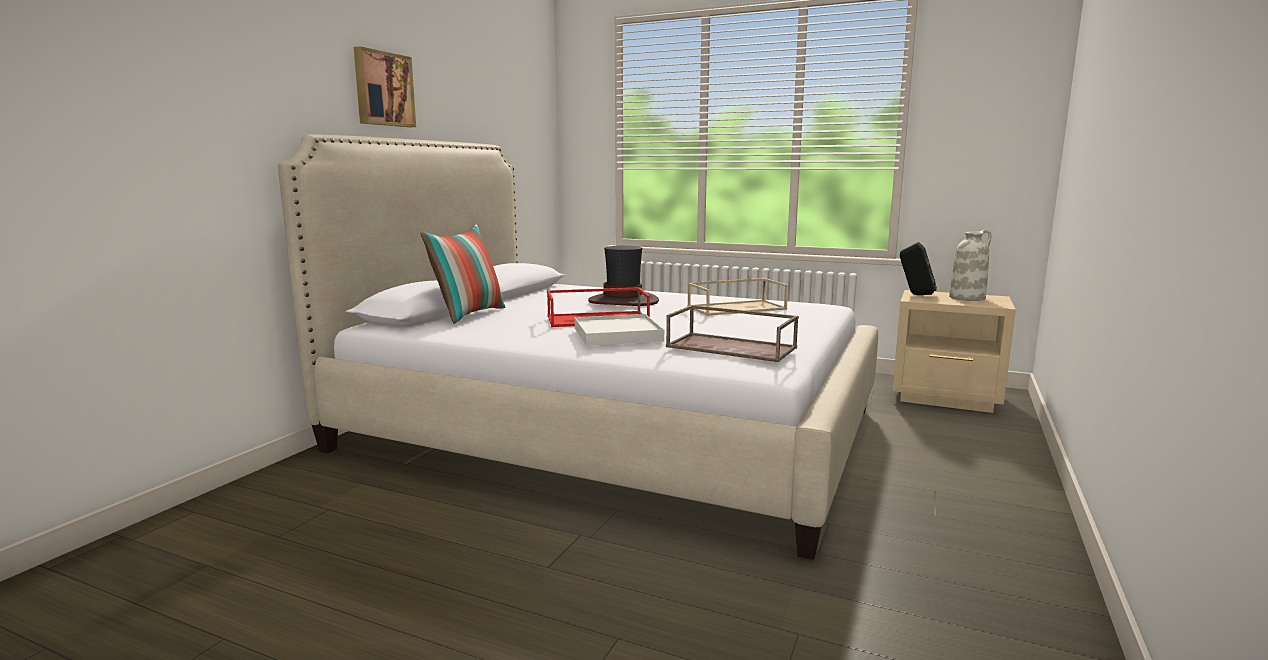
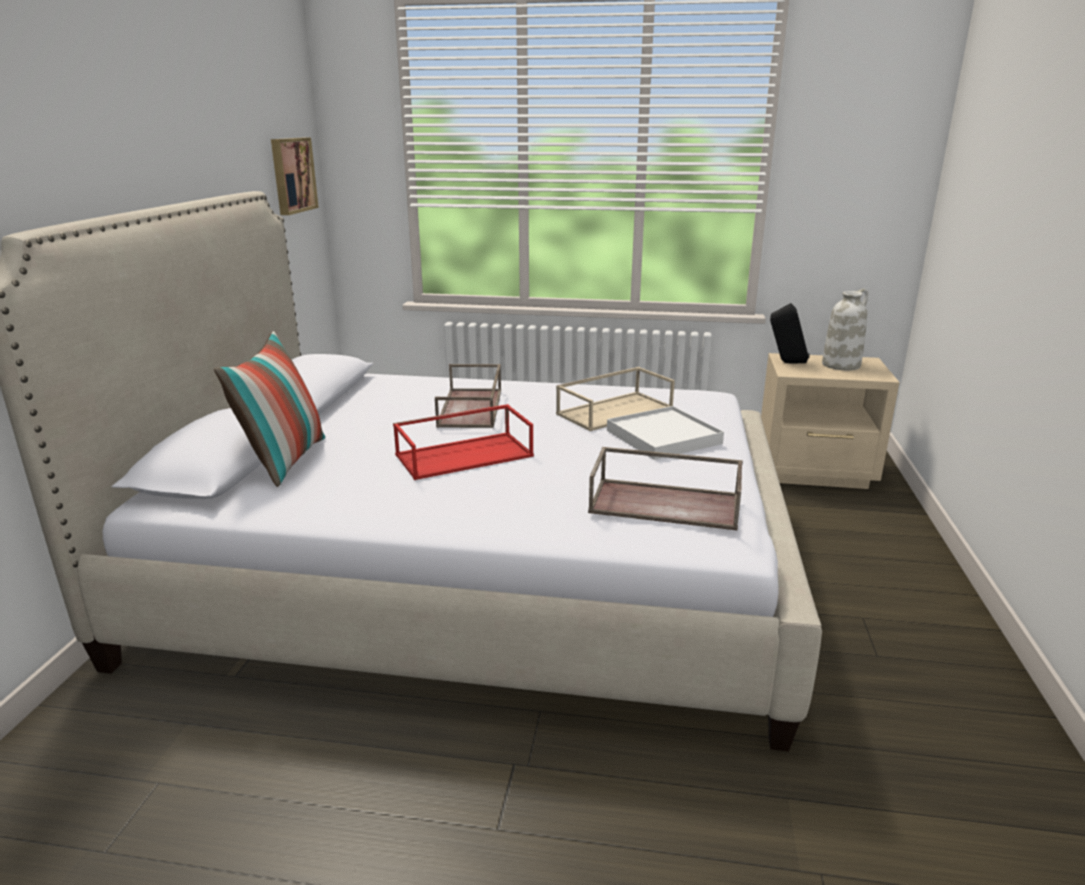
camera: 15 degrees left, 10 degrees up
picture [354,46,416,127] -> picture moved to [271,138,319,215]
white tray [574,314,664,346] -> white tray moved to [607,406,724,460]
hat [588,246,659,306] -> brown tray [435,364,501,428]

